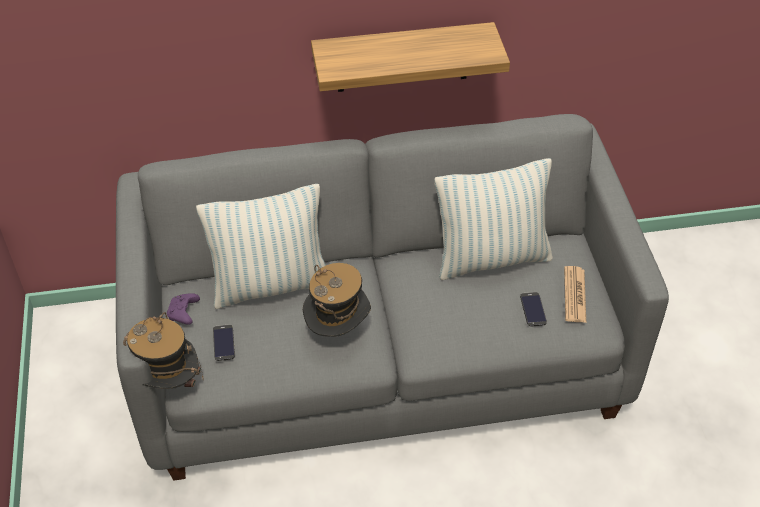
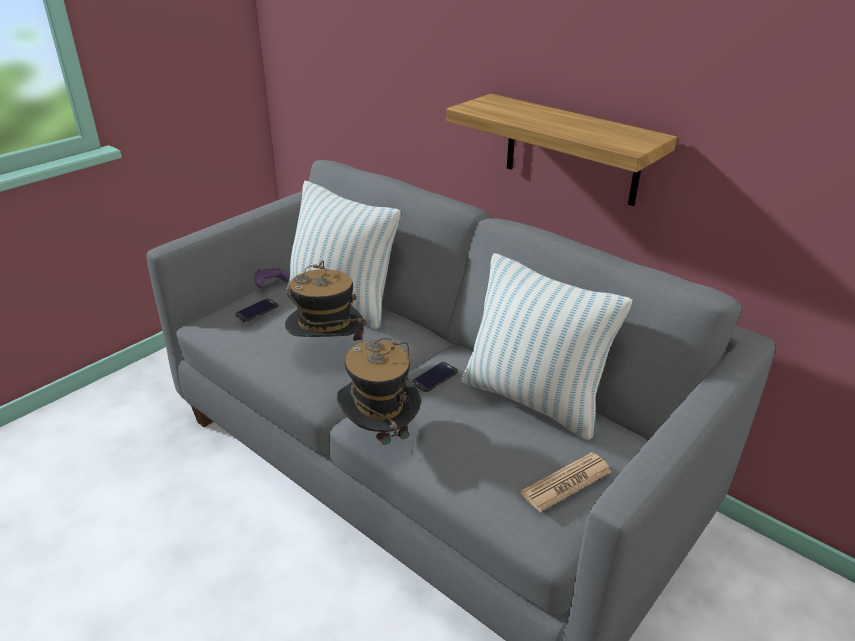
camera: 50 degrees right, 15 degrees down
hat [123,312,204,389] -> hat moved to [337,338,421,456]
phone [520,292,547,326] -> phone moved to [412,362,458,392]

